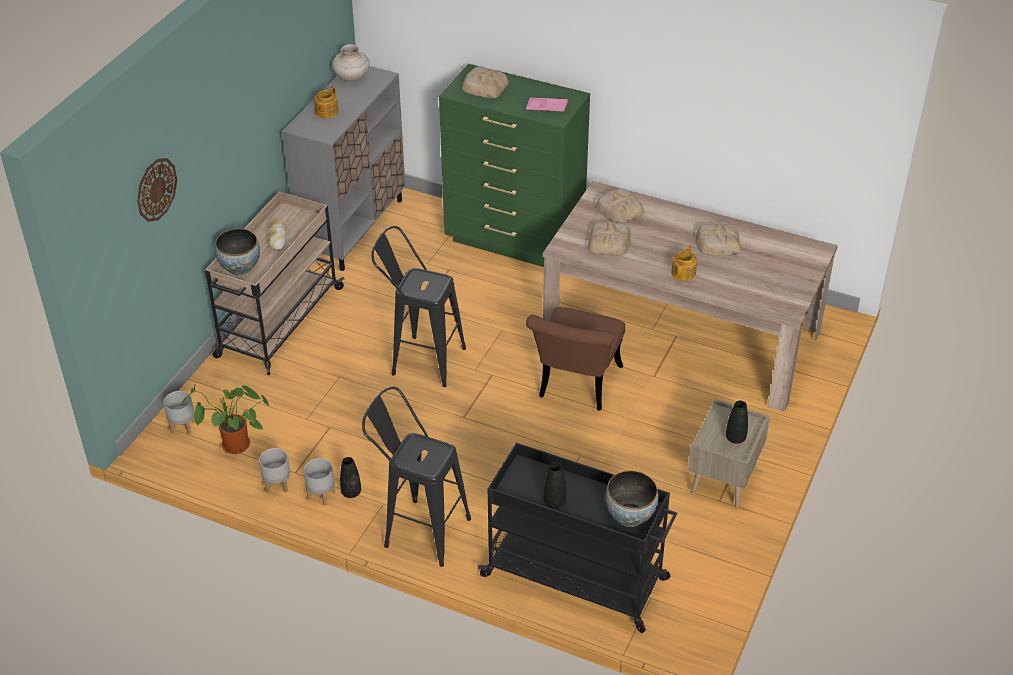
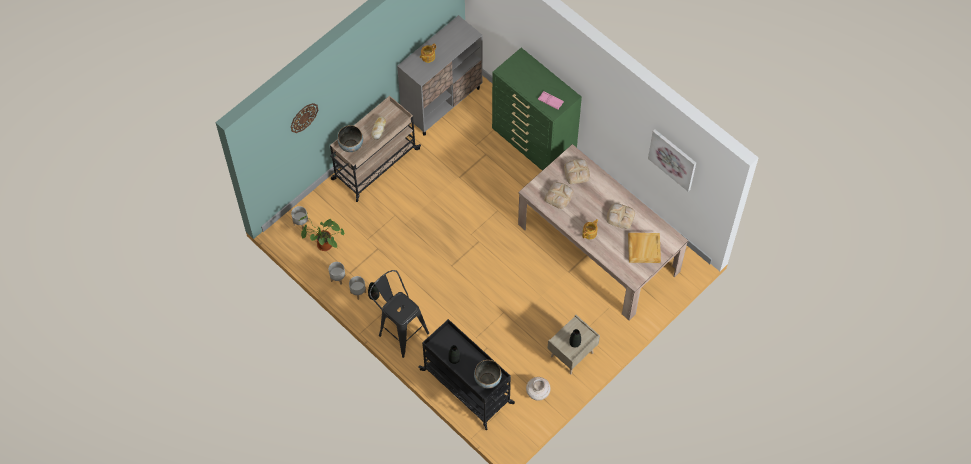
camera: 20 degrees right, 20 degrees up
beige vase [332,44,370,82] -> beige vase moved to [526,377,551,401]
black stool [371,226,466,387] -> none
bread [462,67,509,98] -> none
brown chair [526,307,625,411] -> none
none -> beige tray [628,233,661,263]
none -> picture [648,129,696,192]

